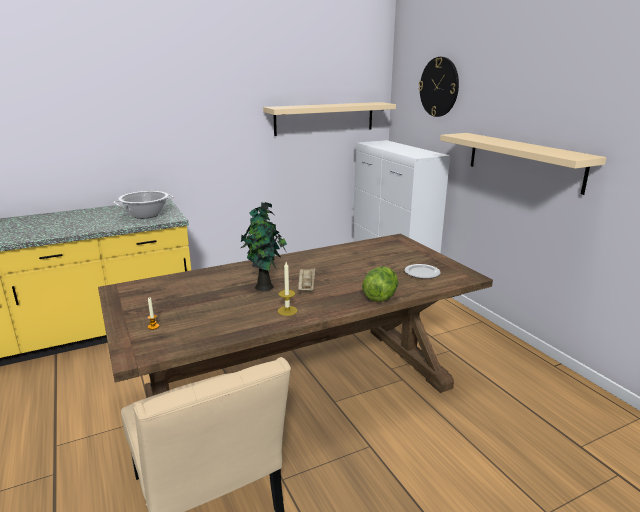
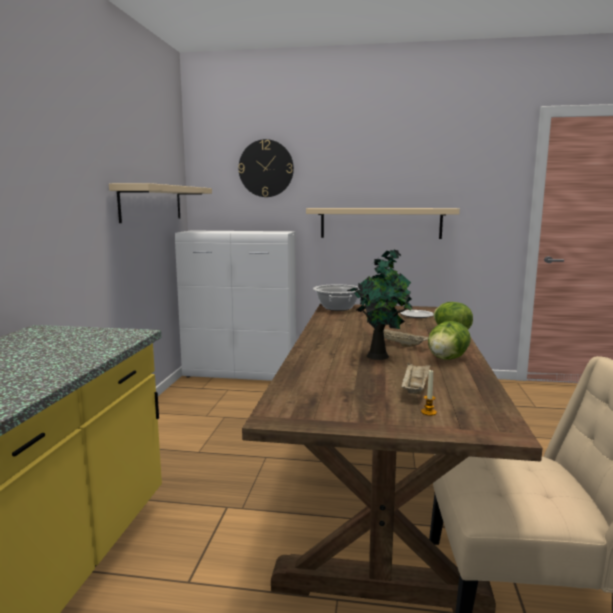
camera: 55 degrees left, 10 degrees down
cooking pot [113,191,173,219] -> cooking pot moved to [313,284,359,311]
candle [278,262,297,316] -> lettuce [428,321,471,359]
none -> beige tray [401,362,431,394]

